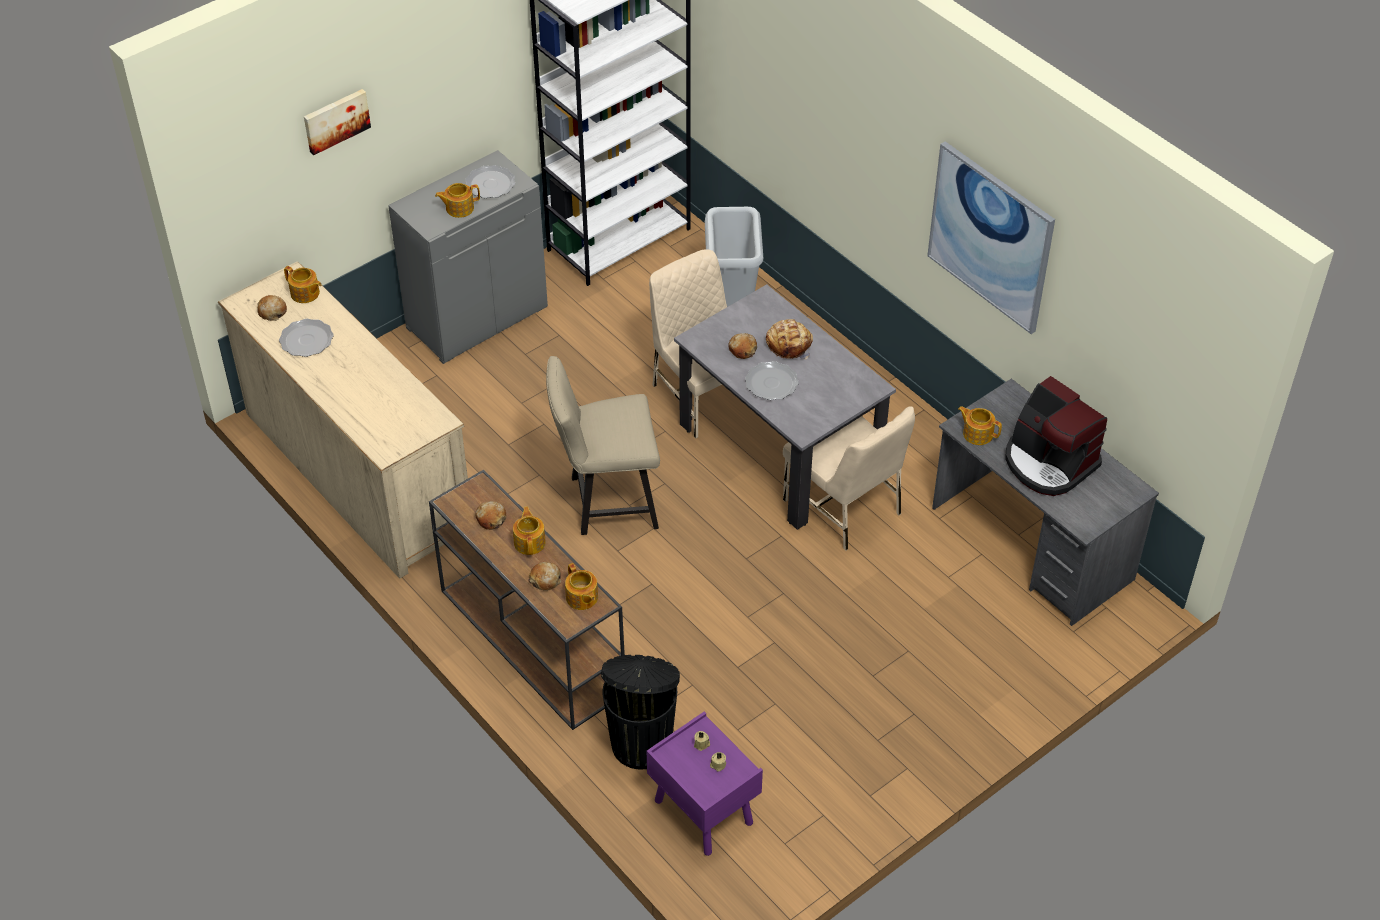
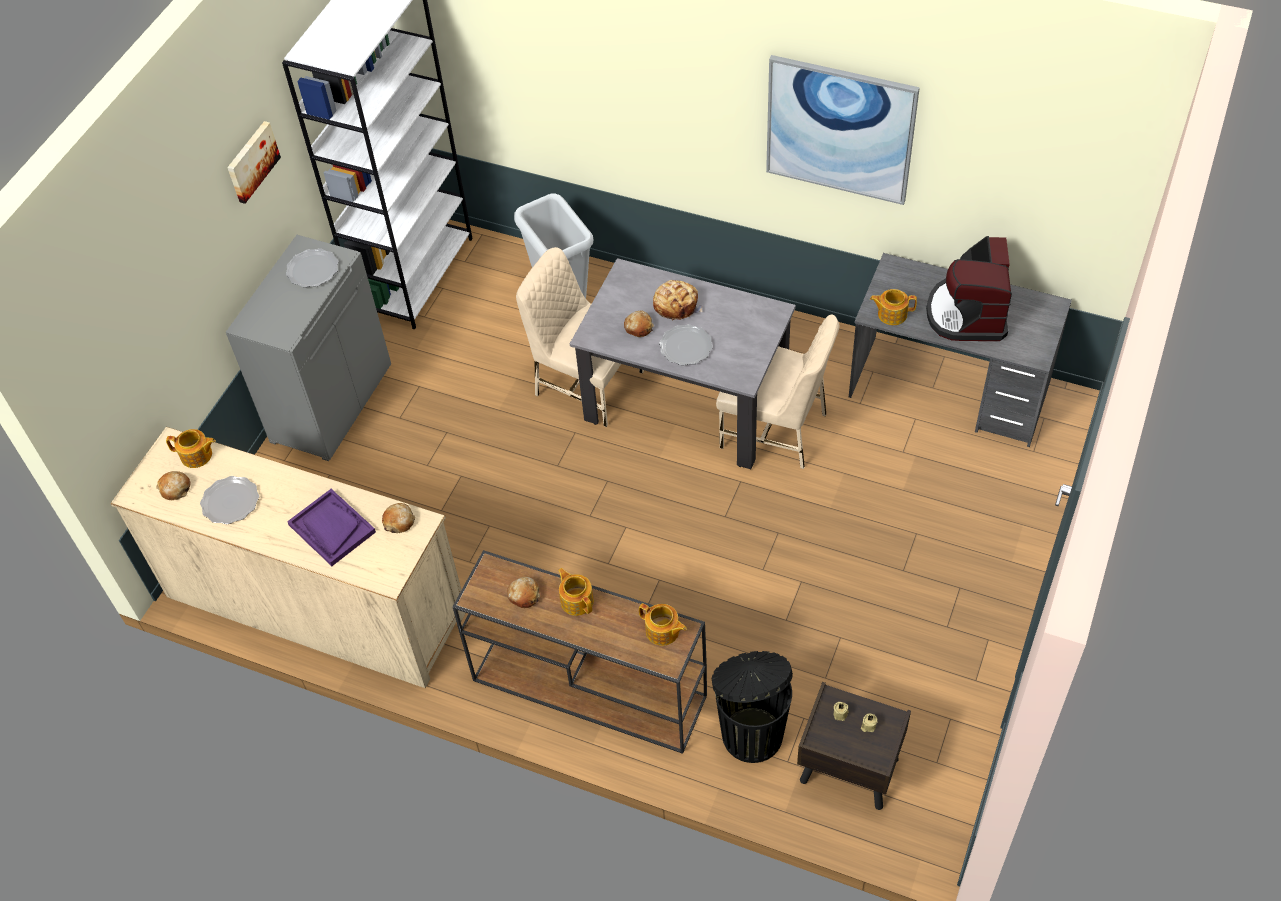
camera: 25 degrees left, 5 degrees up
picture [304,89,371,155] -> picture moved to [227,121,281,204]
teapot [435,183,480,218] -> none
bread [528,562,561,591] -> bread moved to [382,503,415,533]
beige chair [546,356,660,535] -> none
purple nightstand [647,712,763,856] -> brown nightstand [797,682,911,810]
coffee machine [1005,376,1107,496] -> coffee machine turned 75 degrees clockwise [926,236,1012,341]
none -> purple tray [287,489,376,566]

